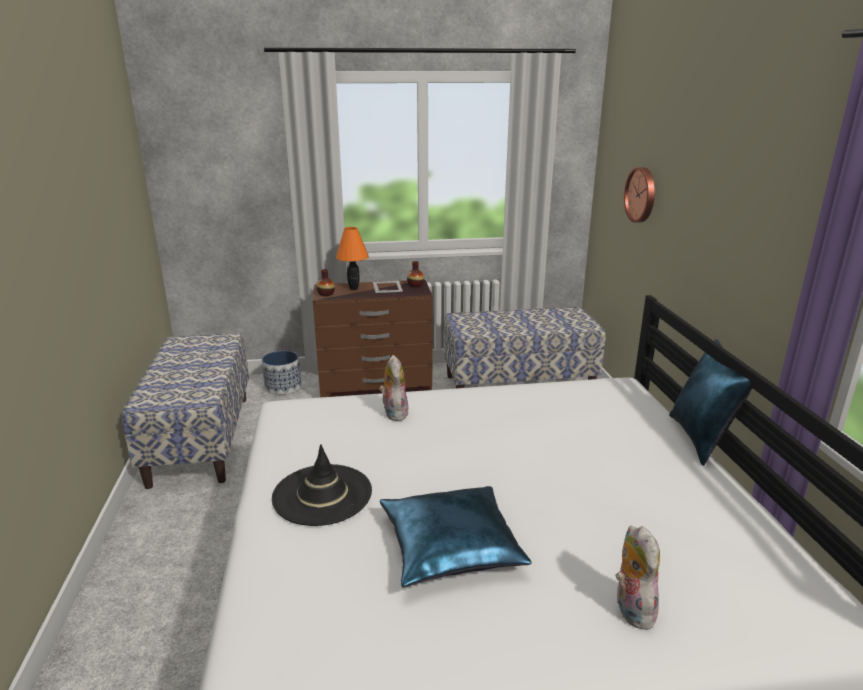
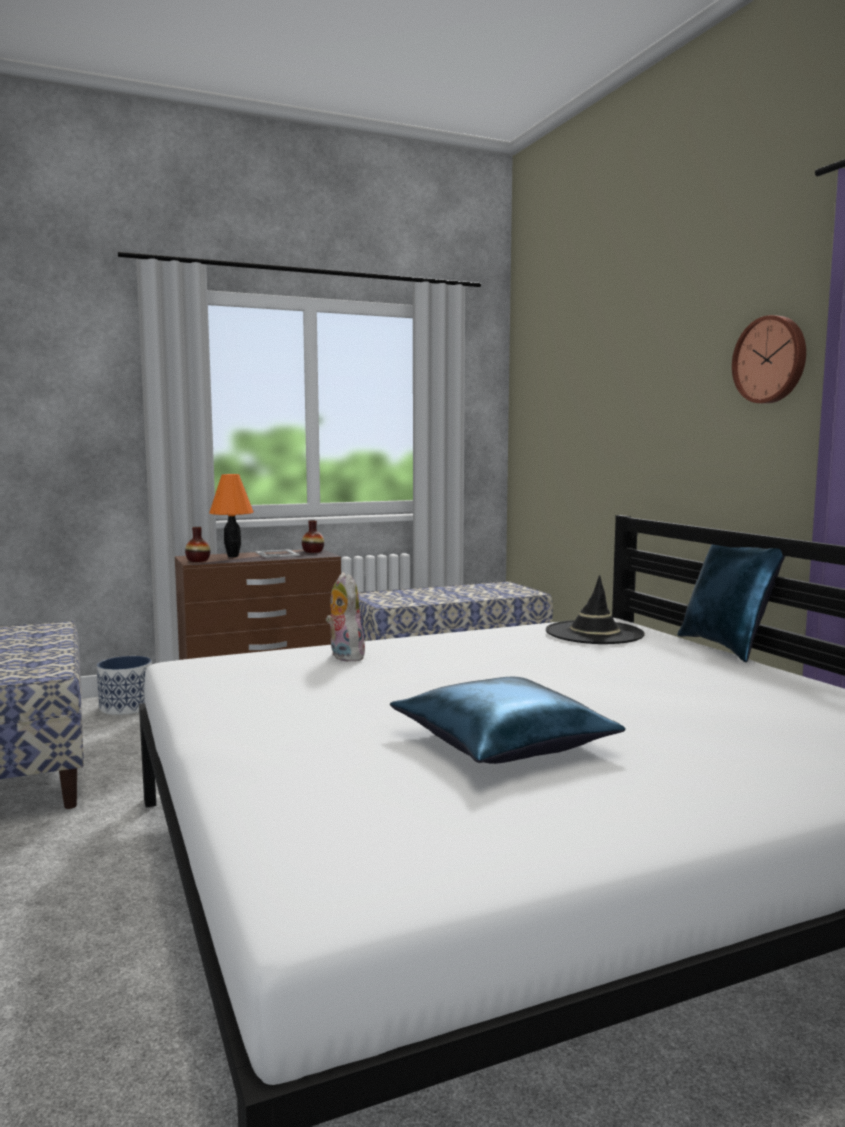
camera: 15 degrees left, 15 degrees down
black hat [272,444,372,526] -> black hat moved to [546,575,645,644]
plush toy [616,526,660,630] -> none
wall clock [624,167,655,223] -> wall clock moved to [732,315,806,404]

